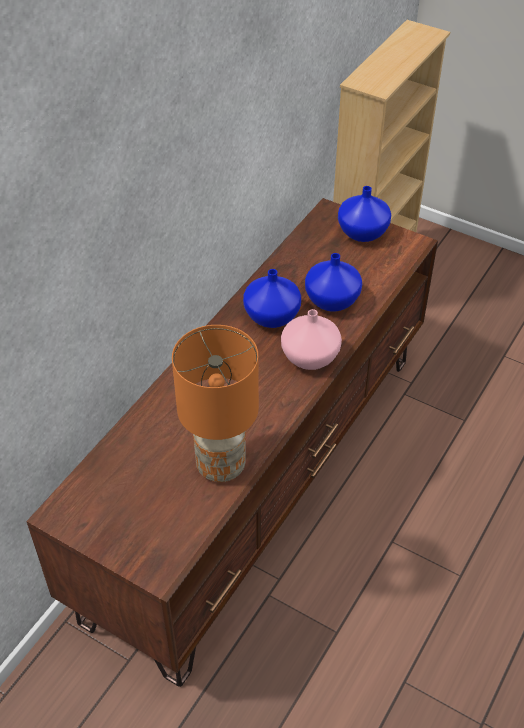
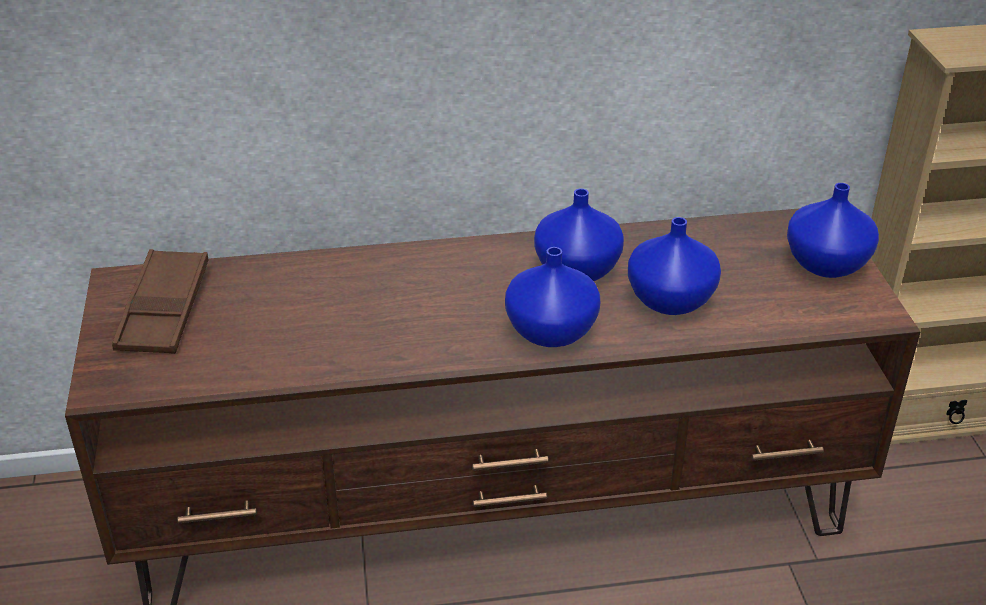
camera: 50 degrees right, 10 degrees down
orange table lamp [172,325,259,482] -> none
pink vase [281,309,342,370] -> blue vase [505,247,600,347]
none -> brown tray [112,249,208,354]

